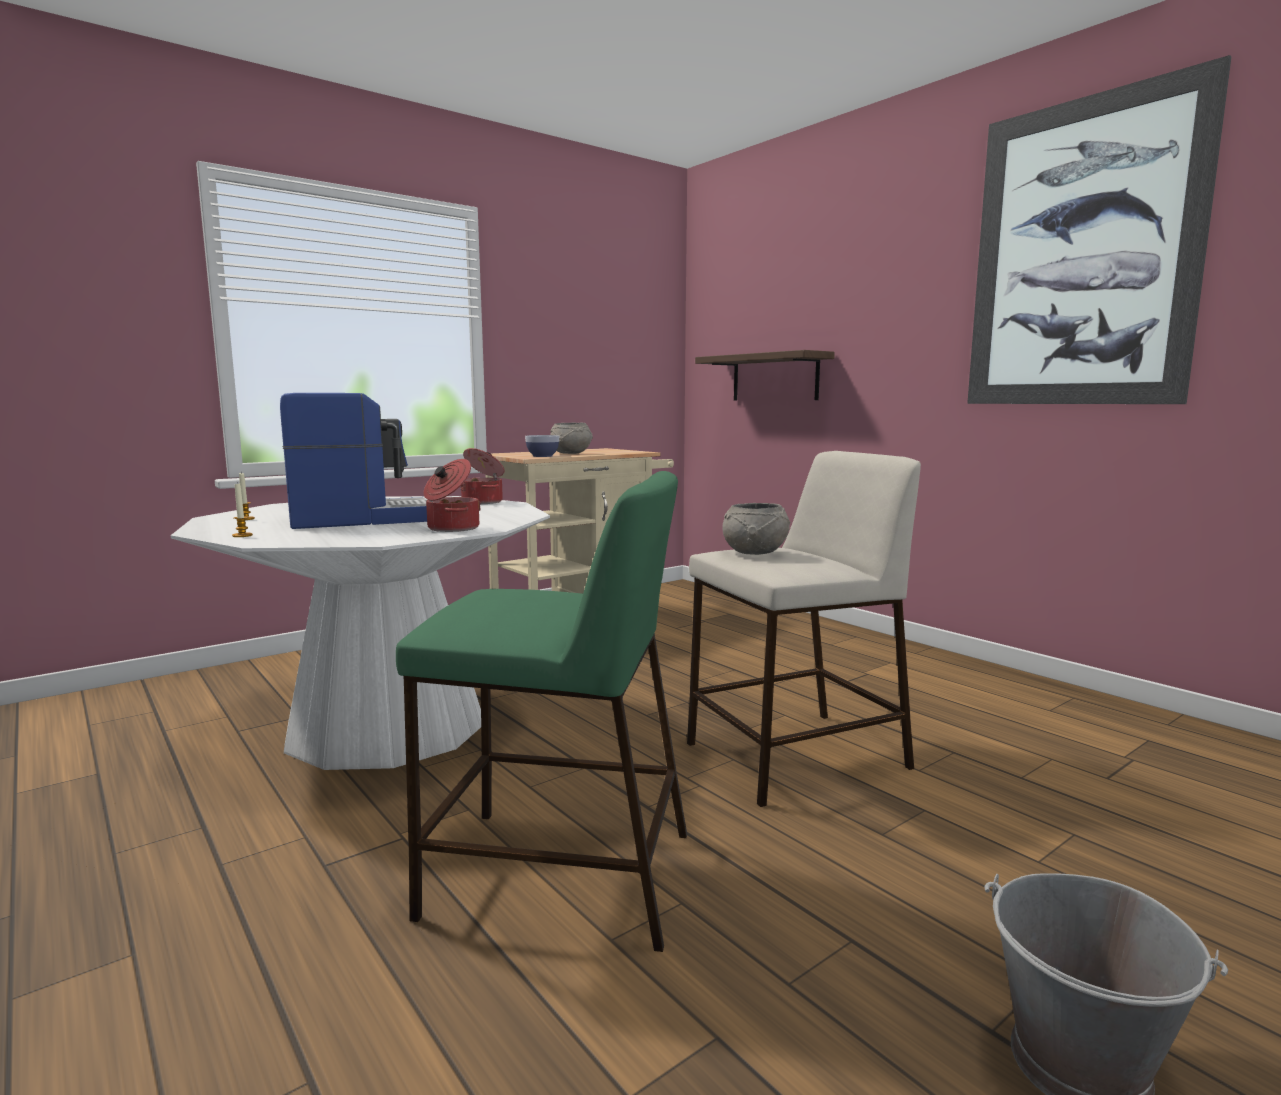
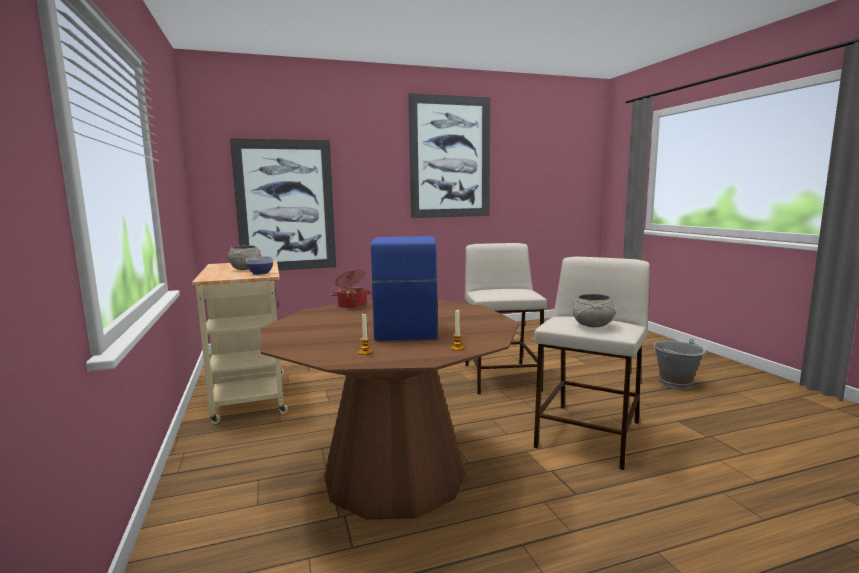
camera: 70 degrees left, 0 degrees up
white dining table [171,496,550,770] -> brown dining table [260,300,519,520]
green stool [396,471,687,952] -> beige stool [534,256,650,470]
cooking pot [423,459,481,532] -> none
shelf [695,350,835,400] -> picture [230,138,336,271]
grey bowl [722,503,790,555] -> grey bowl moved to [573,294,616,327]

